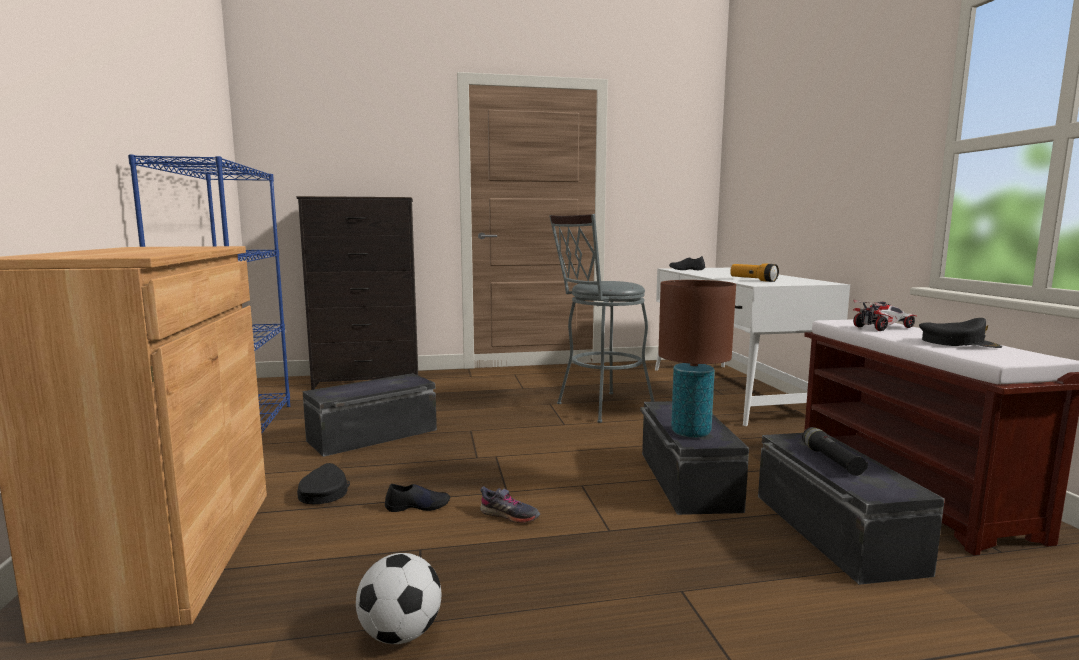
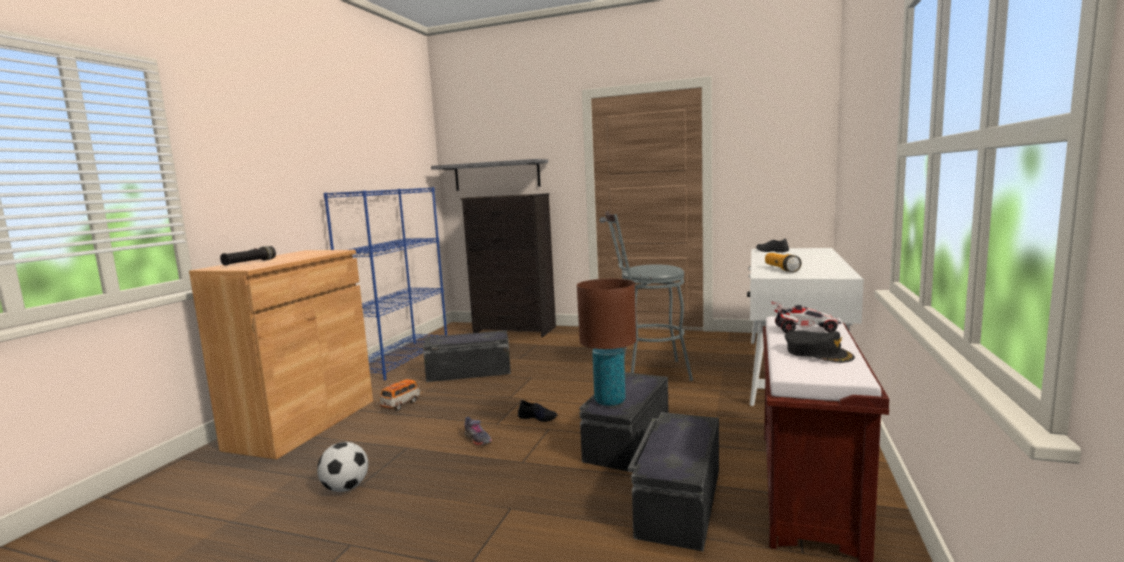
camera: 30 degrees right, 0 degrees up
black cap [297,463,350,504] -> toy car [379,379,421,411]
black shoe [385,484,450,512] -> black shoe moved to [518,400,558,422]
black flashlight [802,427,868,476] -> black flashlight moved to [220,246,276,266]
none -> grey shelf [431,159,548,191]

